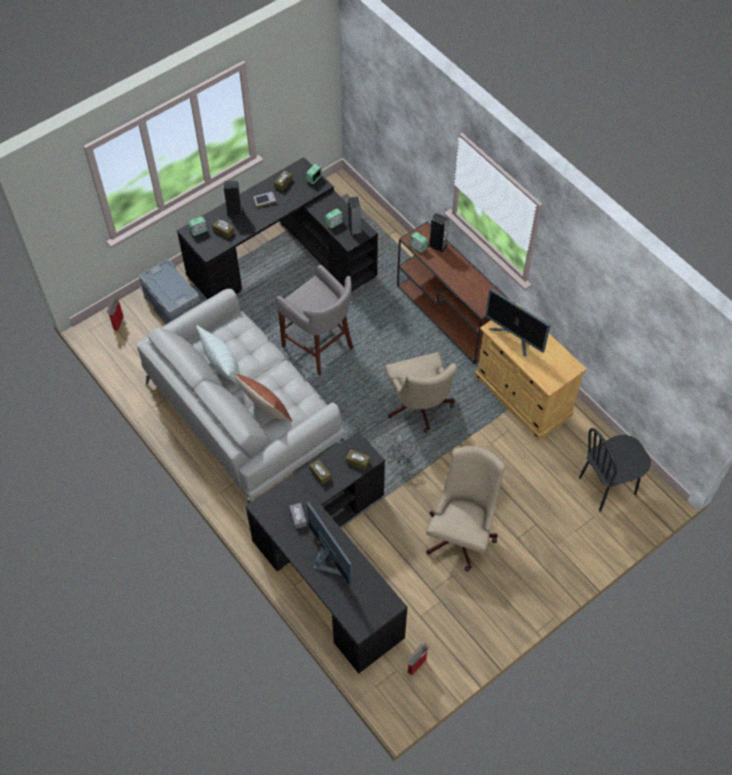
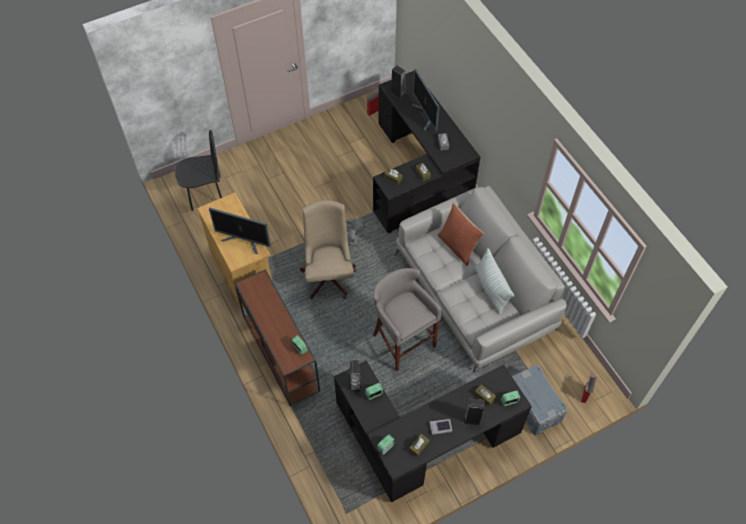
camera: 170 degrees left, 0 degrees up
beige office chair [426,446,505,572] -> none
speaker [428,213,449,252] -> speaker moved to [391,65,406,99]
monitor [485,288,551,357] -> monitor turned 150 degrees clockwise [209,207,271,254]

